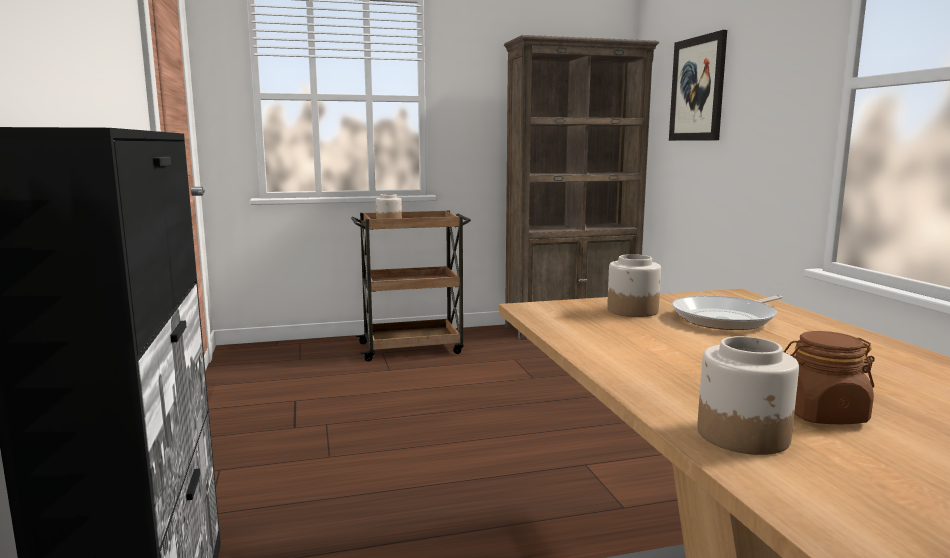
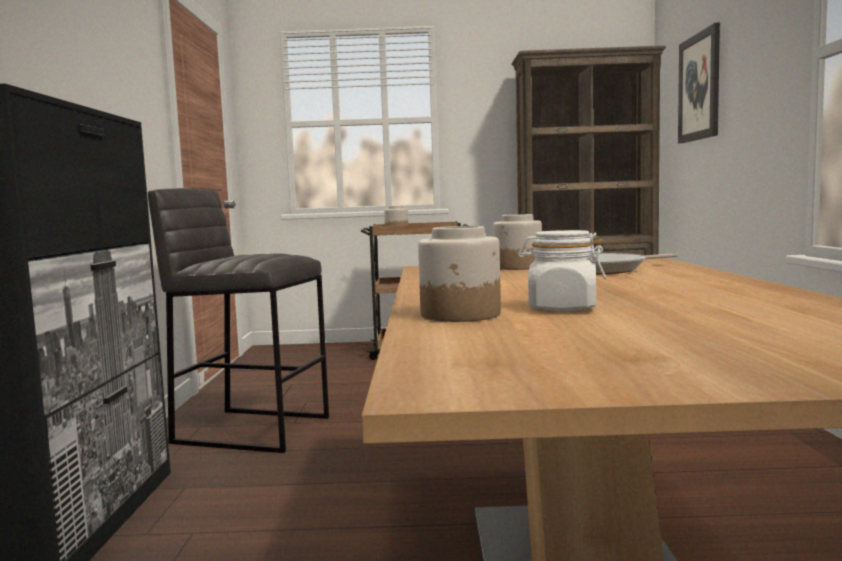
camera: 15 degrees right, 5 degrees down
brown jar [784,331,875,424] -> white jar [518,230,606,311]
none -> grey stool [148,188,329,453]

